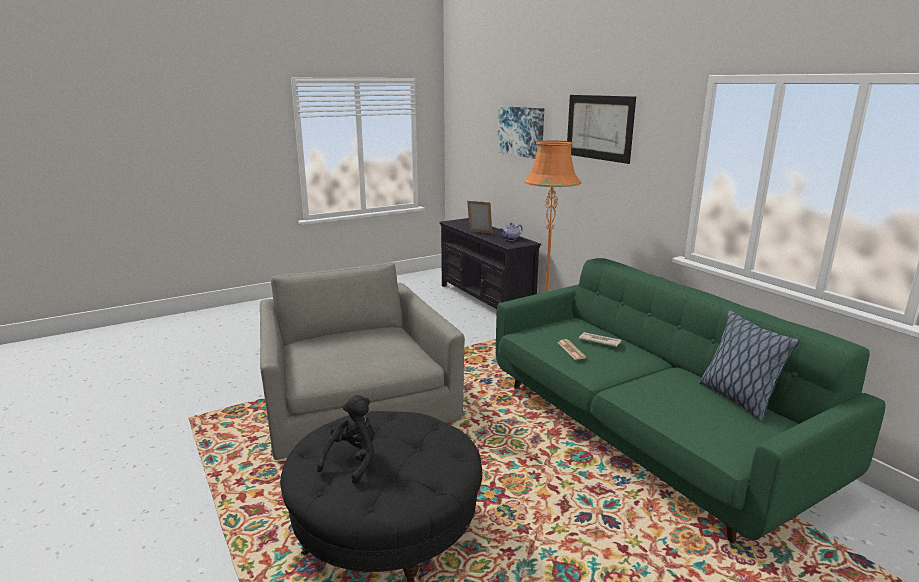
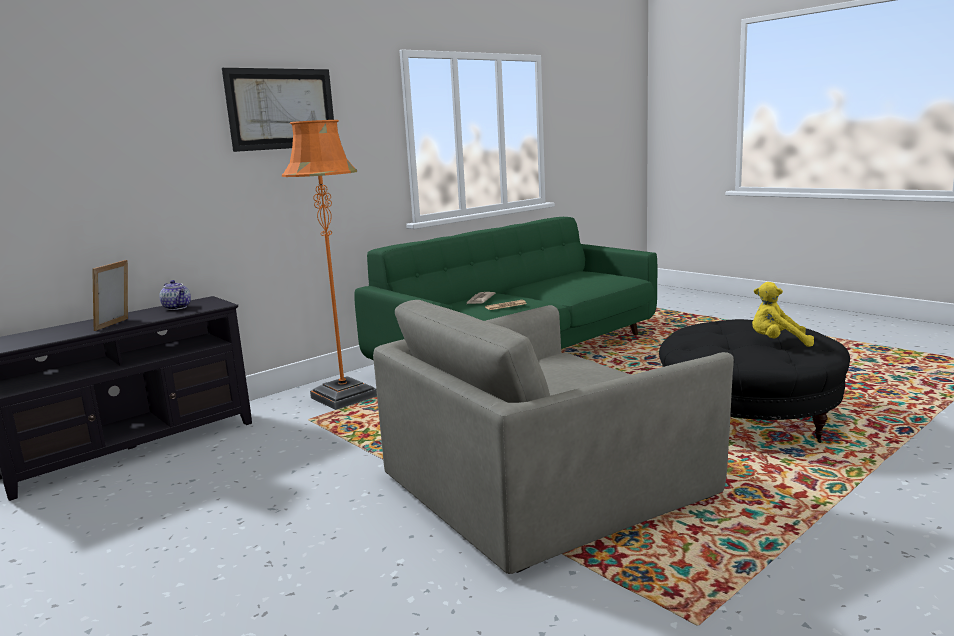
camera: 100 degrees left, 5 degrees down
black plush toy [317,395,374,484] -> yellow plush toy [752,282,814,347]
picture [497,106,544,159] -> none
pillow [699,310,800,421] -> none

